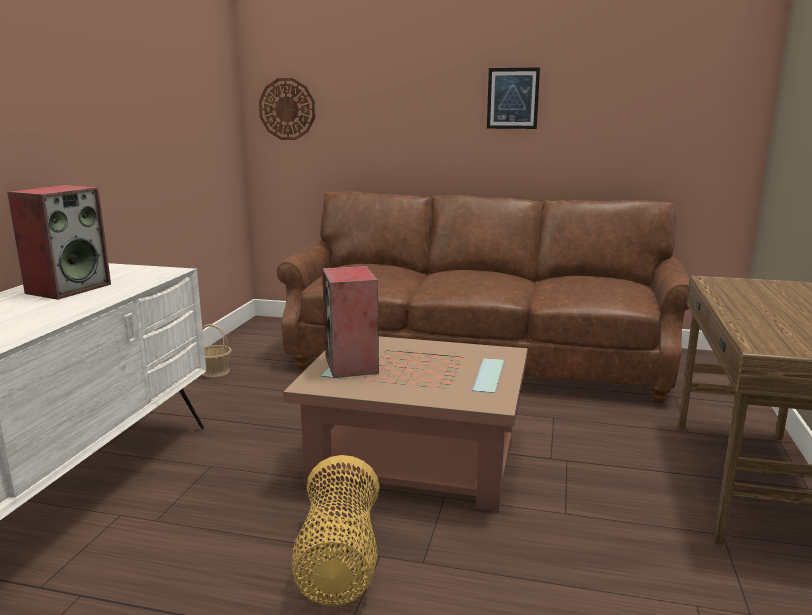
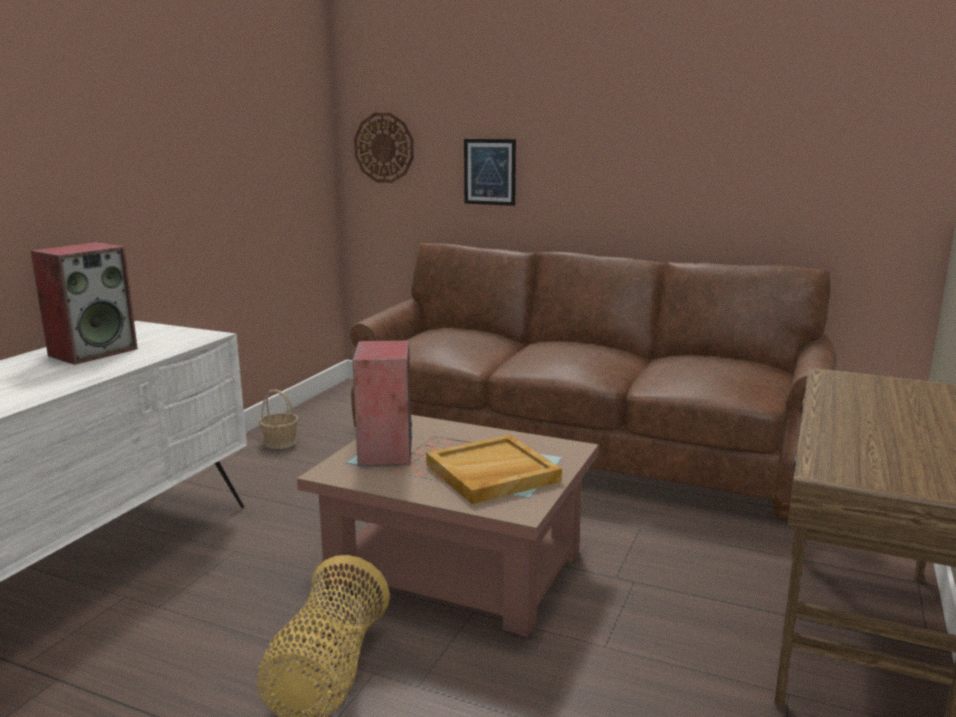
camera: 10 degrees right, 0 degrees up
picture [487,67,540,129] -> picture moved to [464,139,516,206]
none -> beige tray [426,435,562,504]

